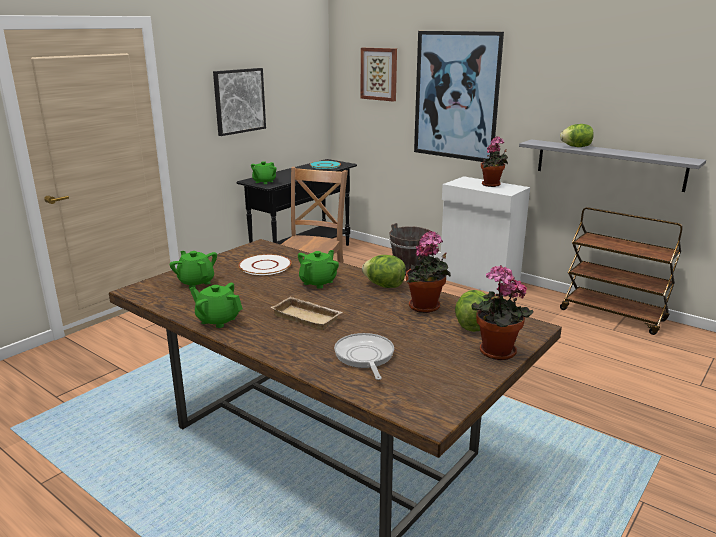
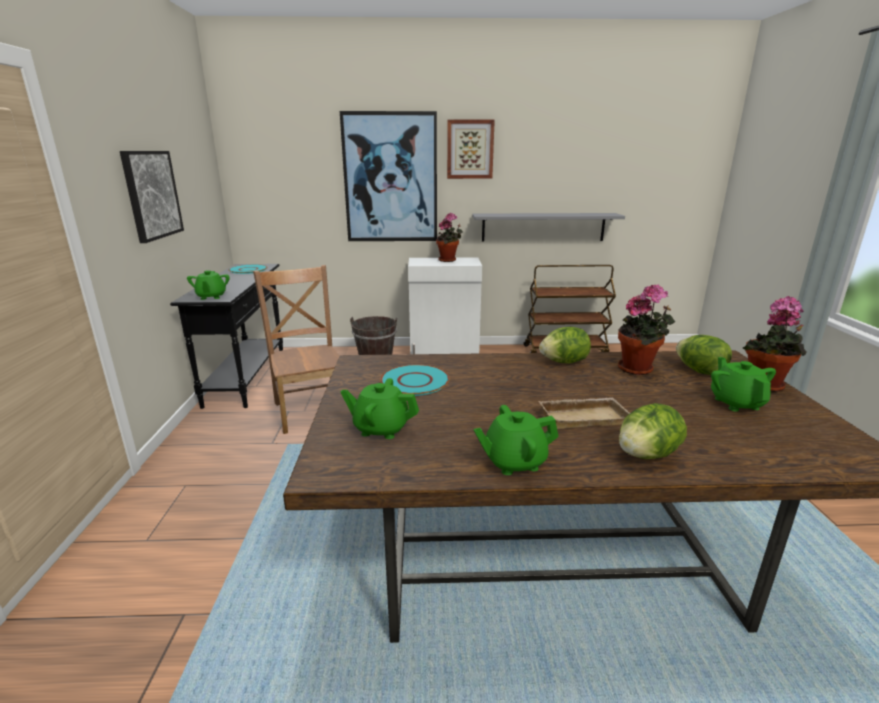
camera: 40 degrees left, 0 degrees up
white plate [238,254,292,275] -> turquoise plate [380,364,450,396]
green teapot [298,250,339,289] -> green teapot moved to [711,357,776,411]
frying pan [334,333,394,380] -> none
picture [361,48,397,102] -> picture moved to [447,120,495,179]
lettuce [560,124,594,147] -> lettuce moved to [619,403,687,459]

